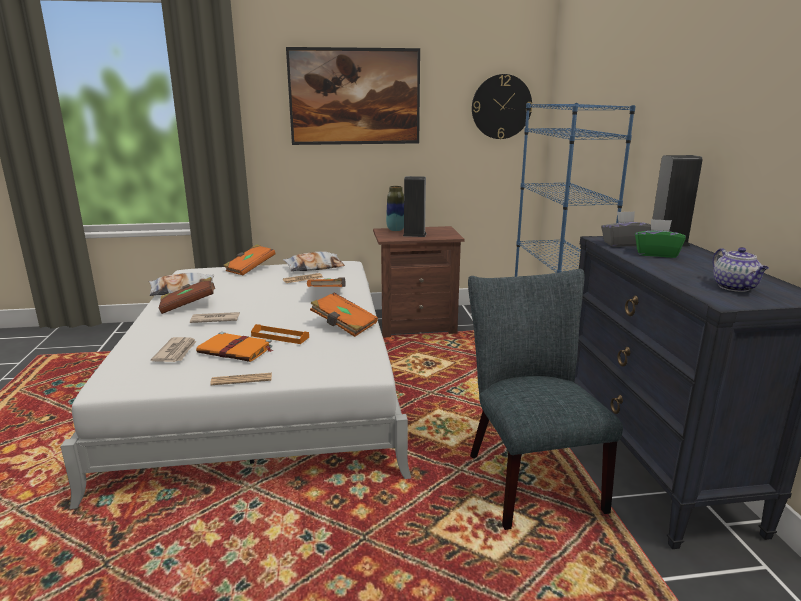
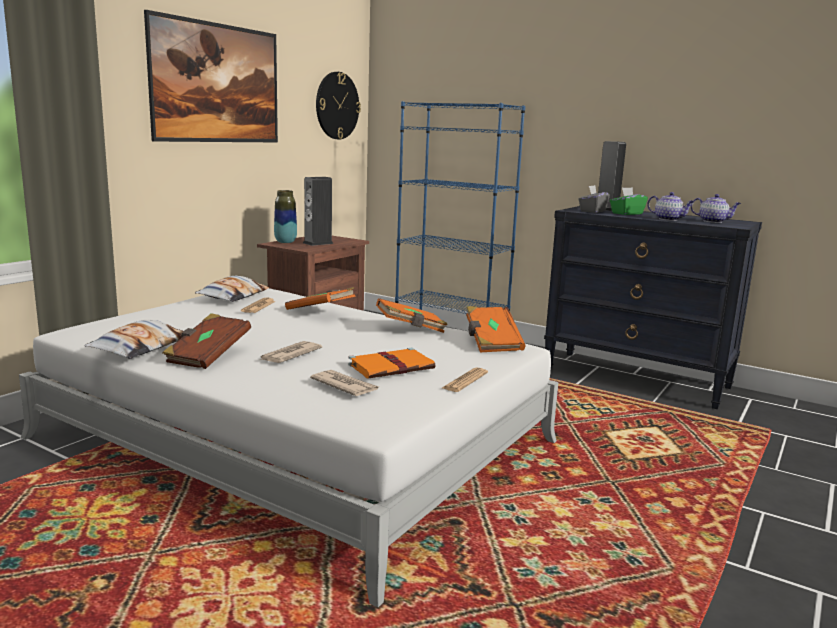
camera: 50 degrees left, 5 degrees down
orange book [223,244,276,276] -> orange book moved to [466,306,525,352]
orange tray [251,324,309,344] -> none
grey chair [468,269,623,530] -> none
none -> teapot [647,192,694,221]

